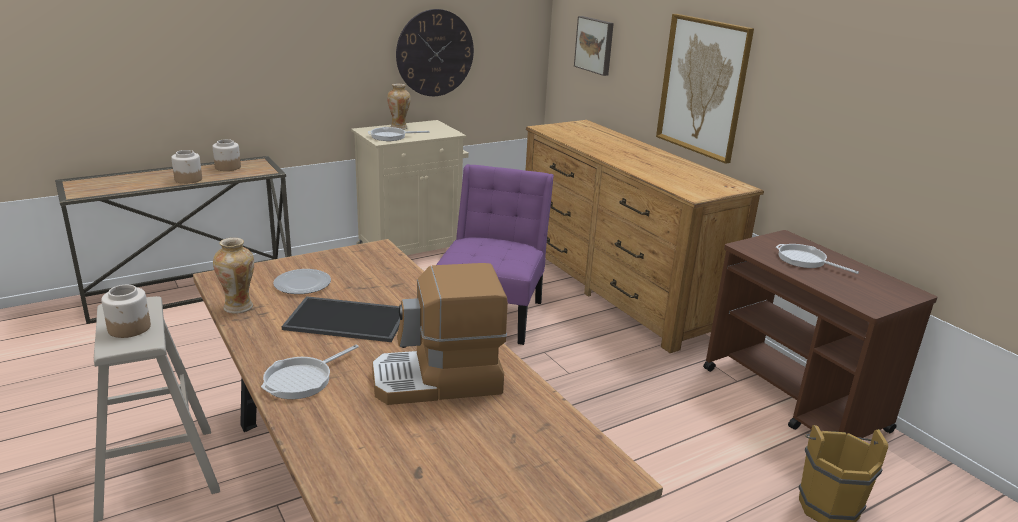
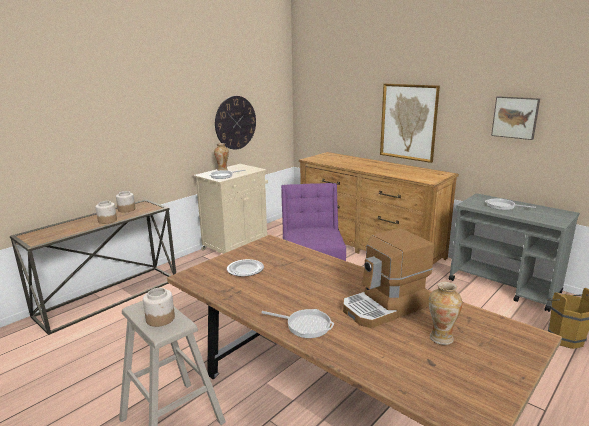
camera: 15 degrees left, 5 degrees down
vase [213,238,254,314] -> vase moved to [428,282,463,345]
frying pan [261,344,359,399] -> frying pan turned 90 degrees counterclockwise [261,309,334,338]
tray [282,296,400,342] -> none
picture [574,16,614,76] -> picture moved to [491,96,540,140]
brown cart [703,230,938,438] -> grey cart [449,193,580,312]

